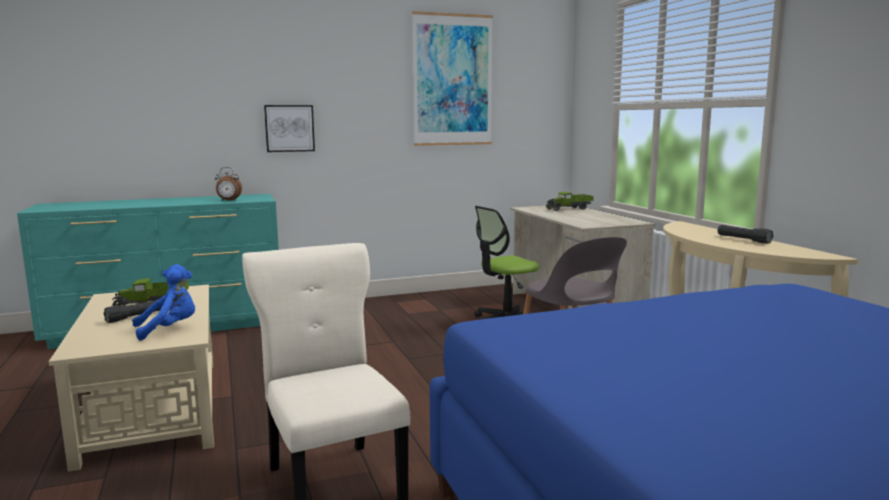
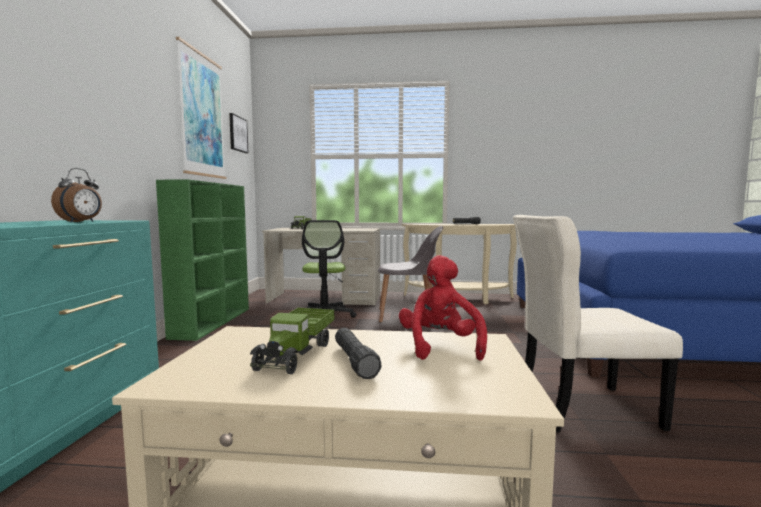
camera: 65 degrees left, 5 degrees down
blue plush toy [132,264,195,341] -> red plush toy [399,255,487,361]
picture [264,105,315,152] -> picture moved to [229,113,248,153]
none -> green bookcase [156,179,249,341]

